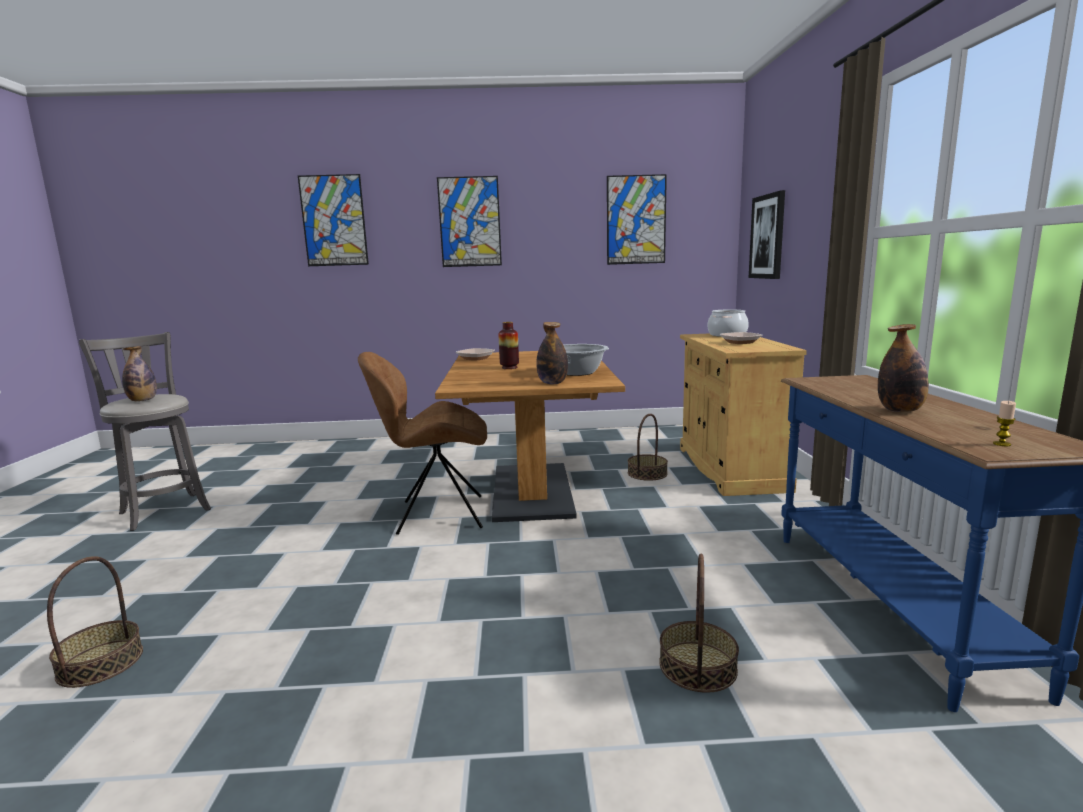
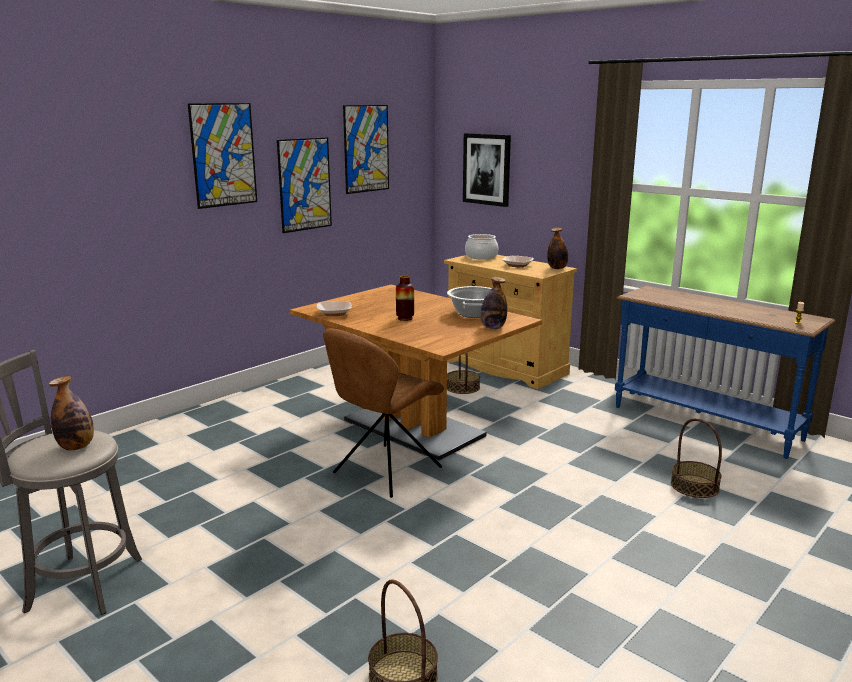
camera: 45 degrees left, 5 degrees up
picture [298,174,369,266] -> picture moved to [277,137,332,233]
bottle [878,324,929,412] -> bottle moved to [547,227,568,269]

